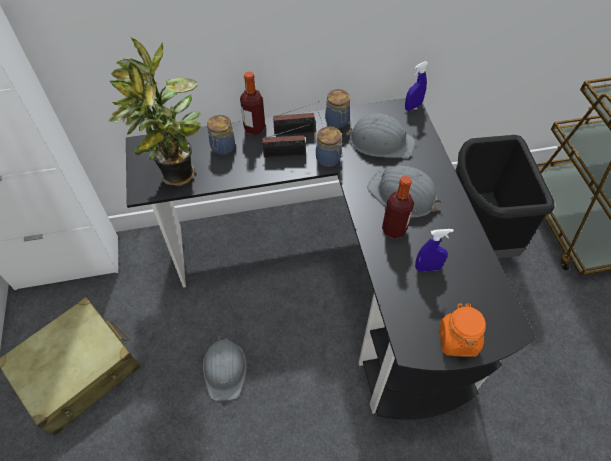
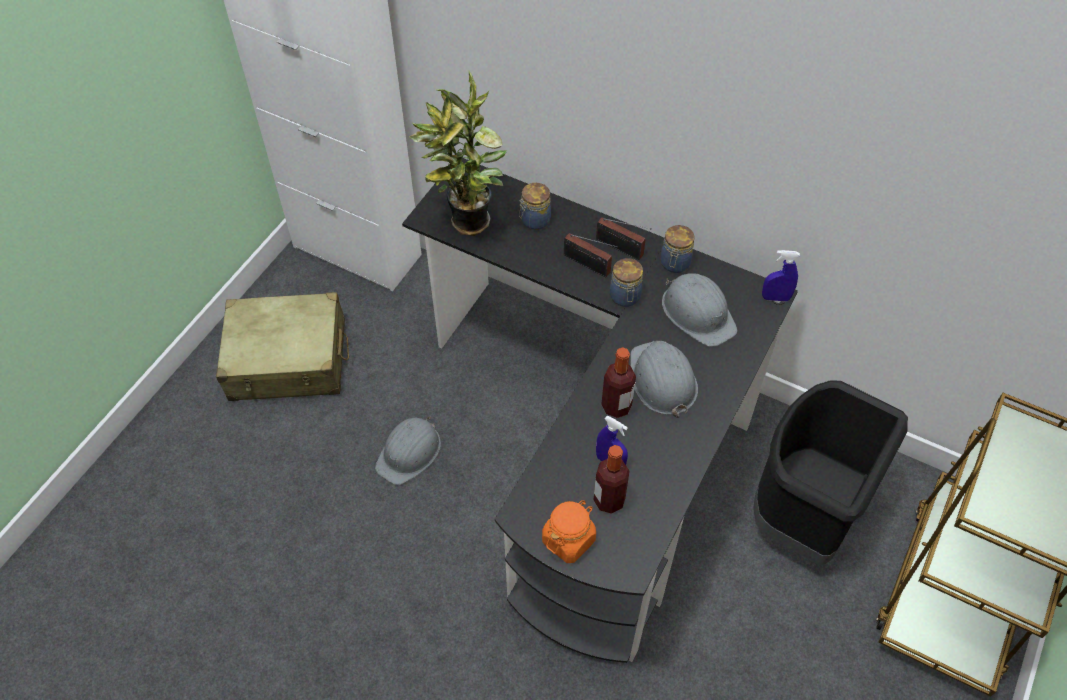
camera: 40 degrees right, 0 degrees up
bottle [240,71,265,135] -> bottle moved to [593,445,630,514]

